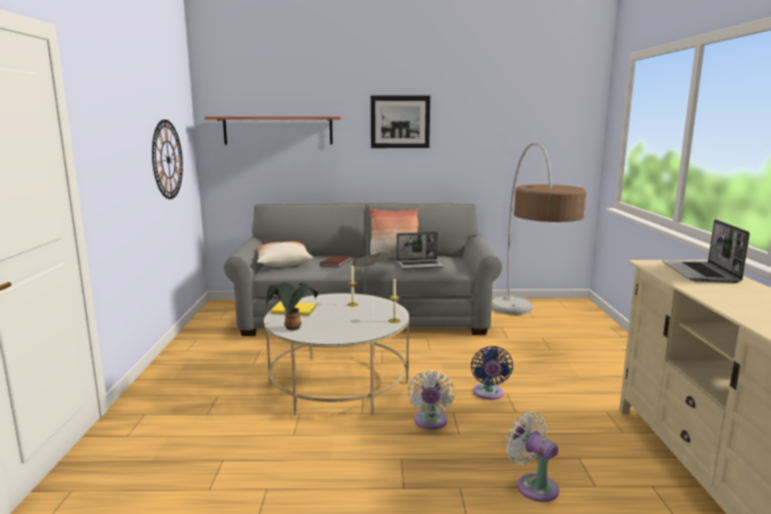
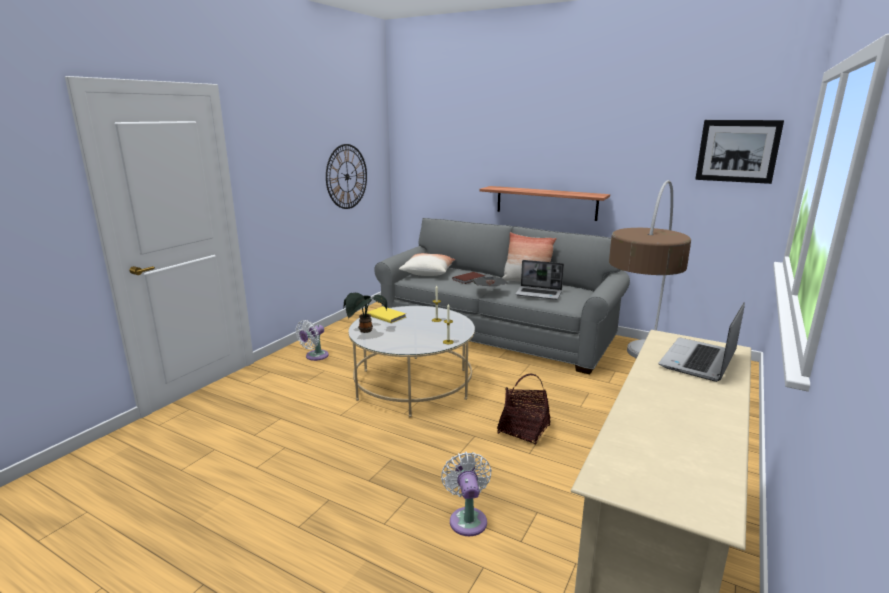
camera: 30 degrees right, 5 degrees up
shelf [205,117,342,145] -> shelf moved to [479,186,610,221]
picture [371,96,430,148] -> picture moved to [695,120,784,184]
white fan [408,370,454,430] -> white fan moved to [296,320,329,361]
blue fan [471,346,513,400] -> basket [497,374,550,445]

